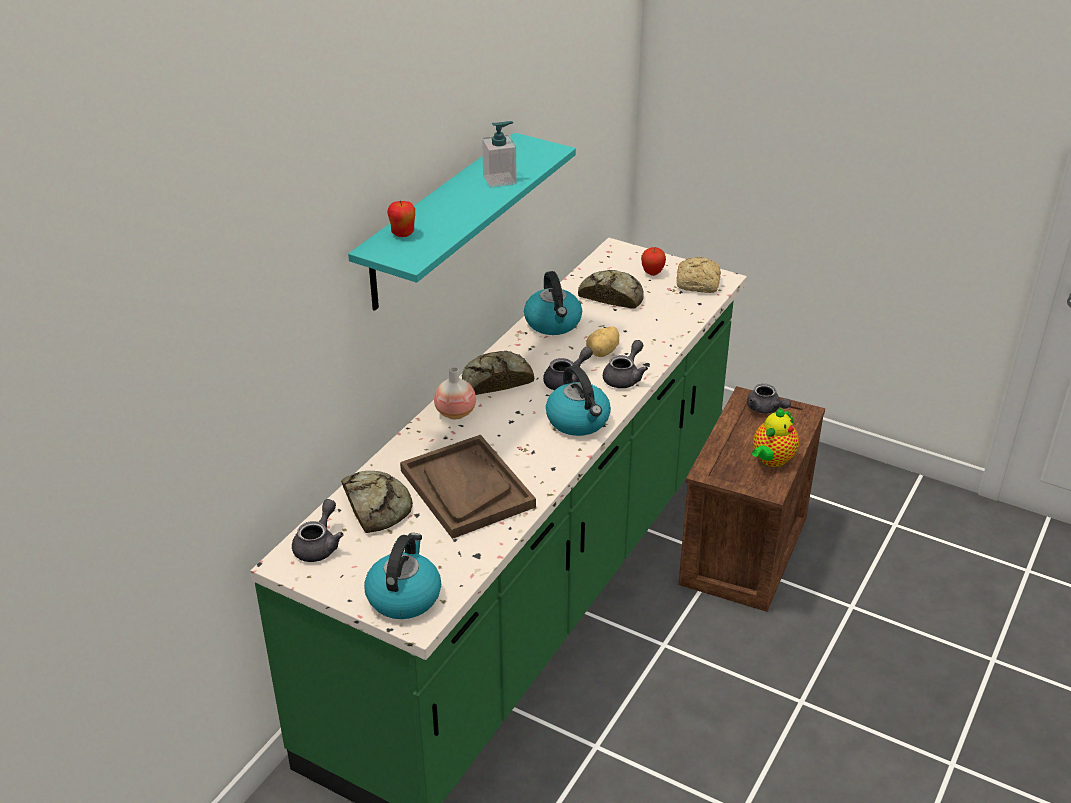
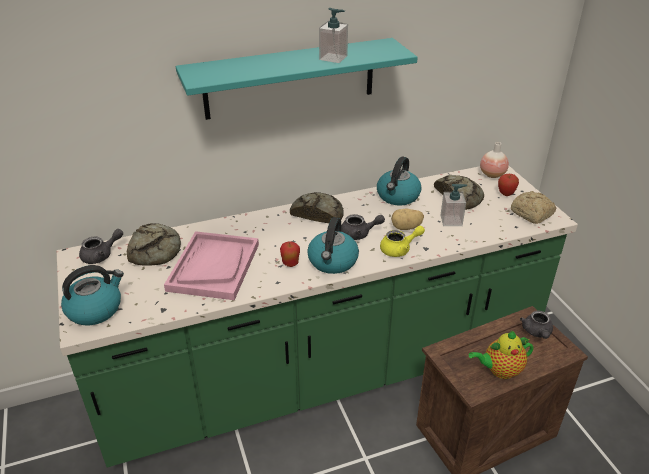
camera: 40 degrees right, 0 degrees up
apple [387,201,415,237] -> apple moved to [280,241,300,267]
brown tray [400,435,536,539] -> pink tray [164,231,259,300]
vase [434,367,476,419] -> vase moved to [480,142,509,178]
grey teapot [603,340,648,388] -> yellow teapot [380,226,425,257]
none -> soap dispenser [440,184,467,226]

